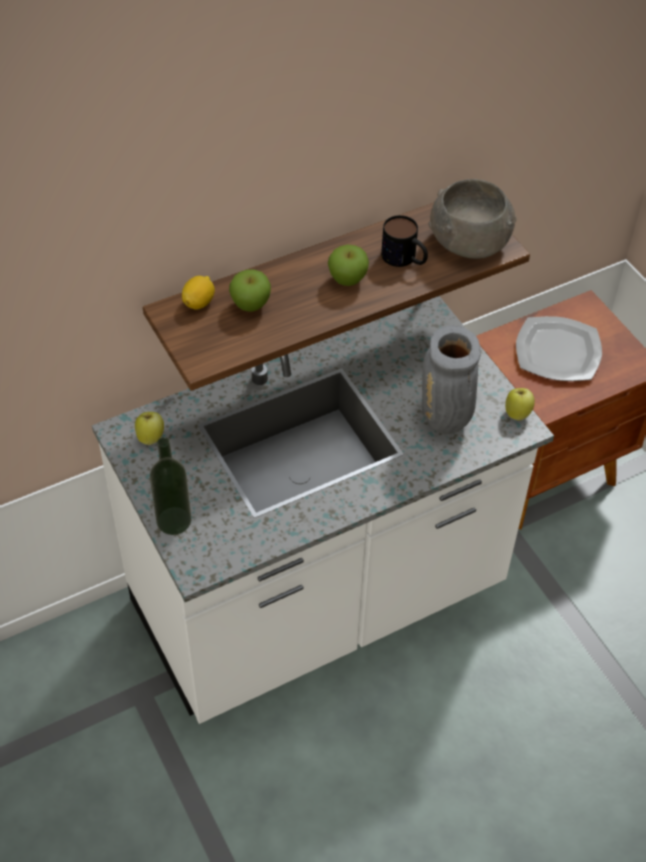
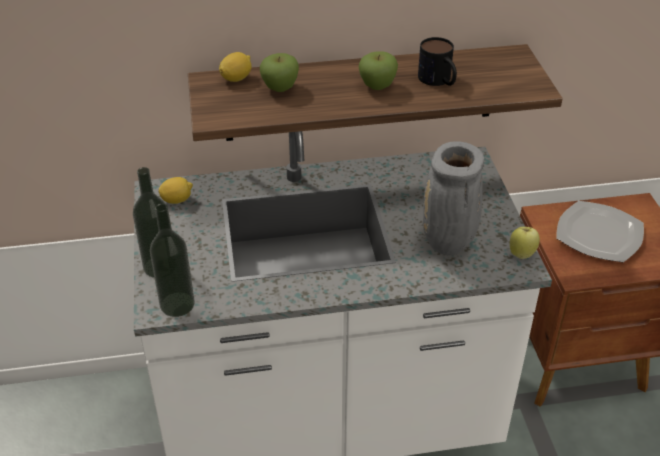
camera: 20 degrees right, 10 degrees down
apple [135,412,164,445] -> lemon [158,177,193,204]
grey bowl [428,179,517,259] -> none
none -> bottle [150,204,195,317]

